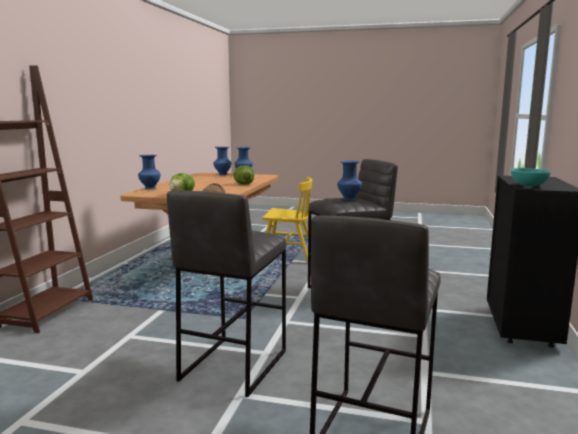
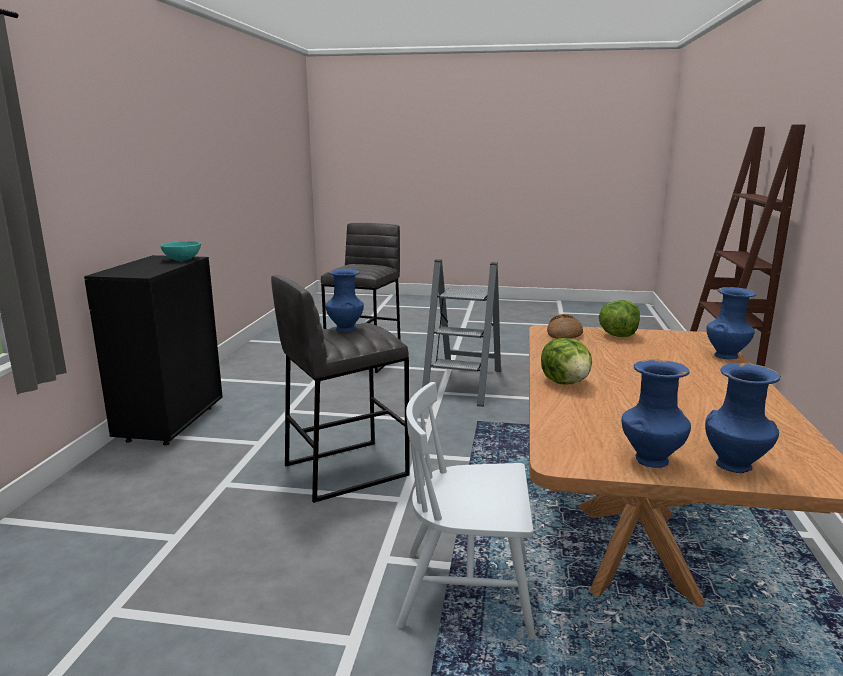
camera: 175 degrees right, 5 degrees up
grey stool [167,191,286,397] -> grey step ladder [422,259,501,407]
yellow chair [262,177,312,263] -> white chair [396,382,535,638]

